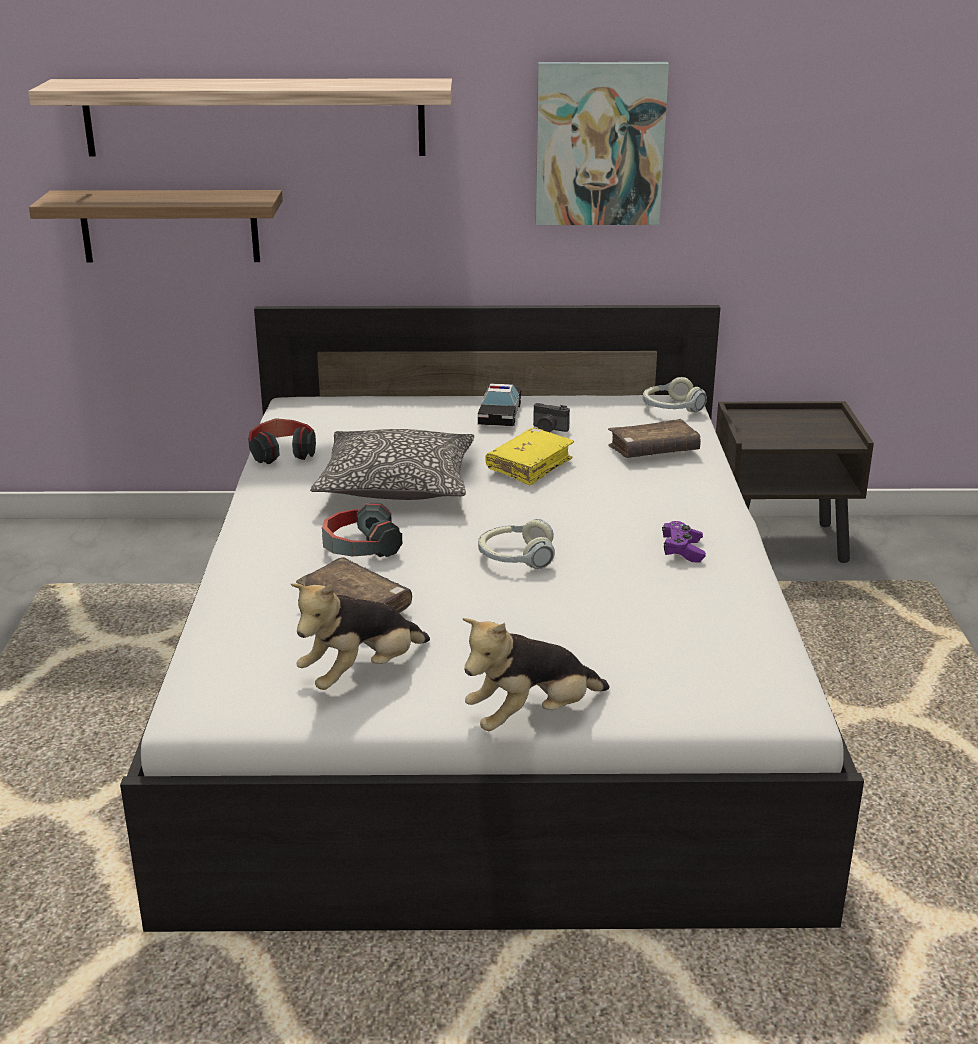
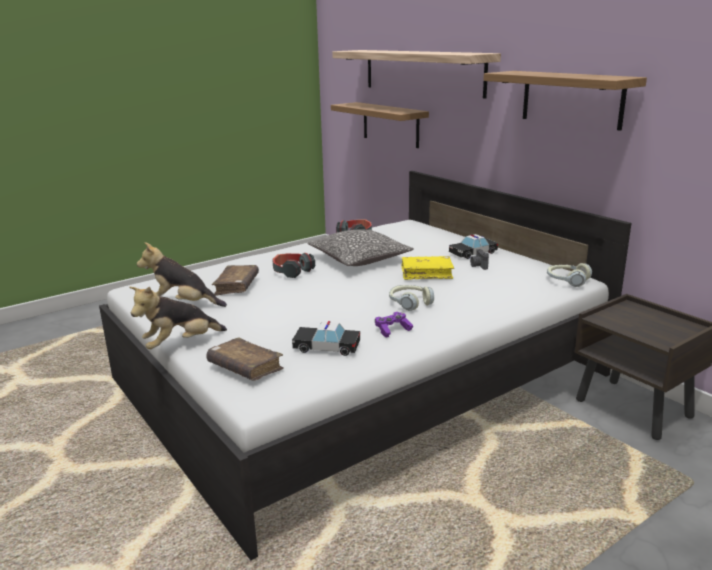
camera: 55 degrees right, 5 degrees down
plush toy [463,618,609,731] -> plush toy turned 60 degrees counterclockwise [129,286,227,349]
headphones [478,519,555,569] -> headphones moved to [389,285,434,311]
picture [536,62,669,225] -> shelf [483,71,647,131]
brown book [608,419,701,458] -> brown book moved to [206,337,284,381]
none -> toy car [292,321,360,356]

